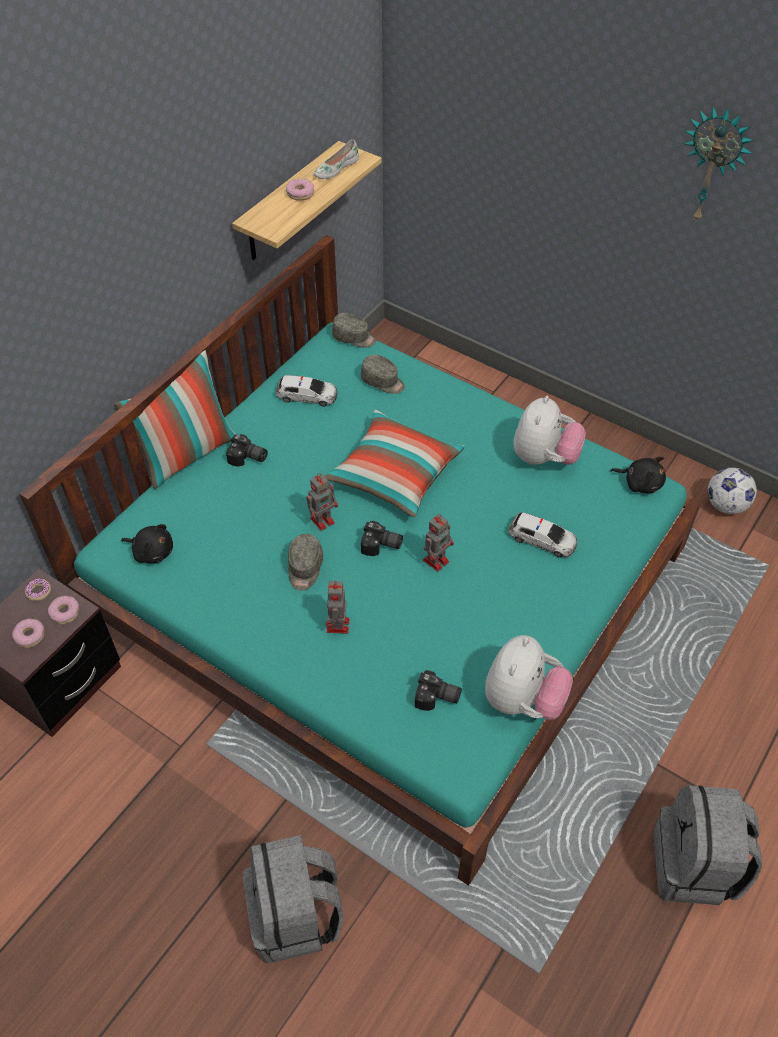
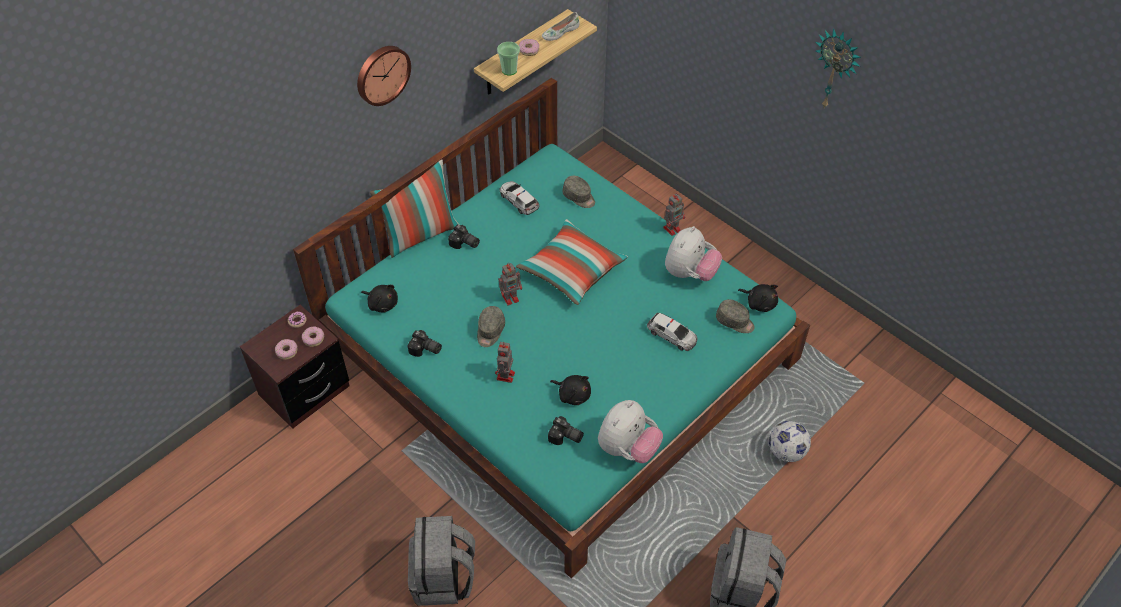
camera: 10 degrees right, 0 degrees up
toy car [276,375,337,407] -> toy car turned 150 degrees counterclockwise [500,181,540,215]
grey cap [332,313,376,348] -> grey cap moved to [716,299,755,333]
camera [361,521,403,556] -> camera moved to [408,330,442,357]
toy robot [423,514,454,572] -> toy robot moved to [663,194,685,236]
football [707,468,757,514] -> football moved to [769,421,811,462]
none -> wall clock [357,46,411,106]
none -> cup [497,42,520,75]
none -> black plush toy [550,375,591,405]

